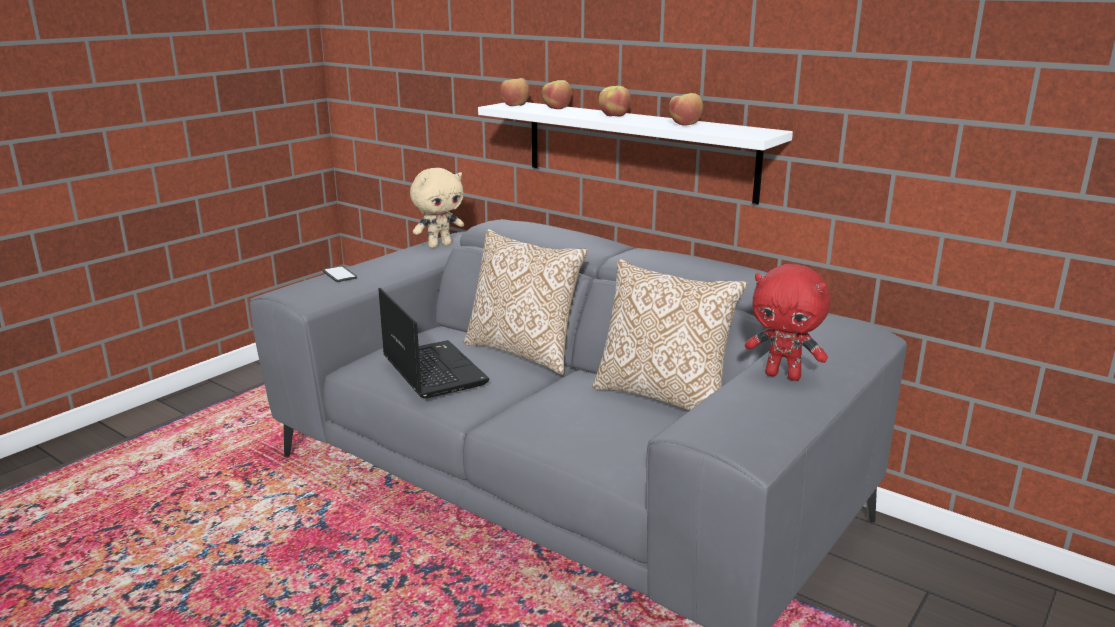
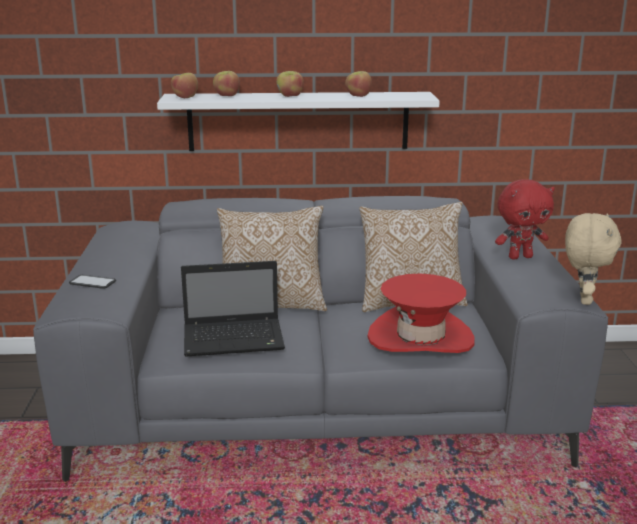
camera: 40 degrees left, 0 degrees up
laptop [378,288,490,399] -> laptop turned 150 degrees clockwise [181,261,285,357]
beige plush toy [410,168,464,248] -> beige plush toy moved to [565,213,621,305]
none -> red hat [367,274,475,353]

